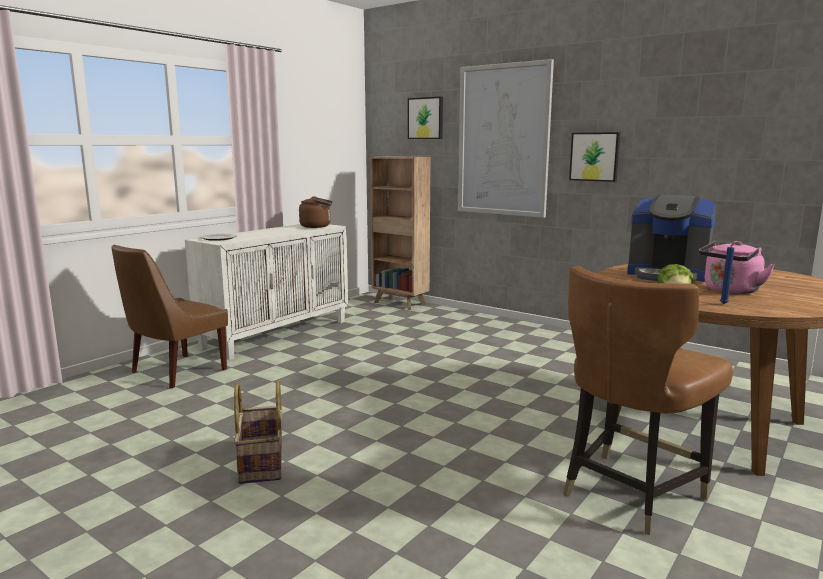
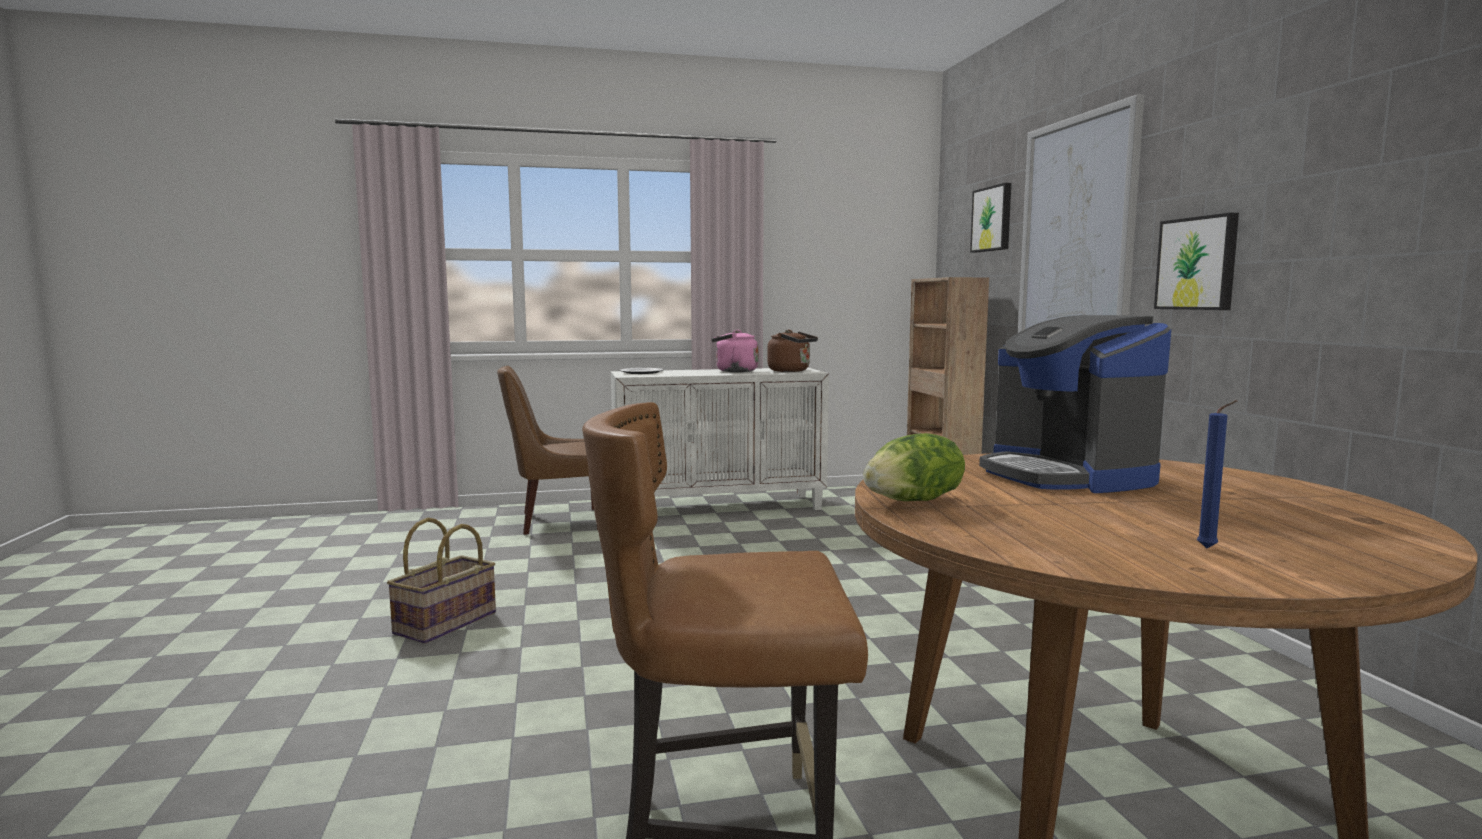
camera: 40 degrees right, 5 degrees down
pink kettle [699,241,775,294] -> pink kettle moved to [712,330,758,372]
blue candle [720,241,739,304] -> blue candle moved to [1197,400,1238,548]

